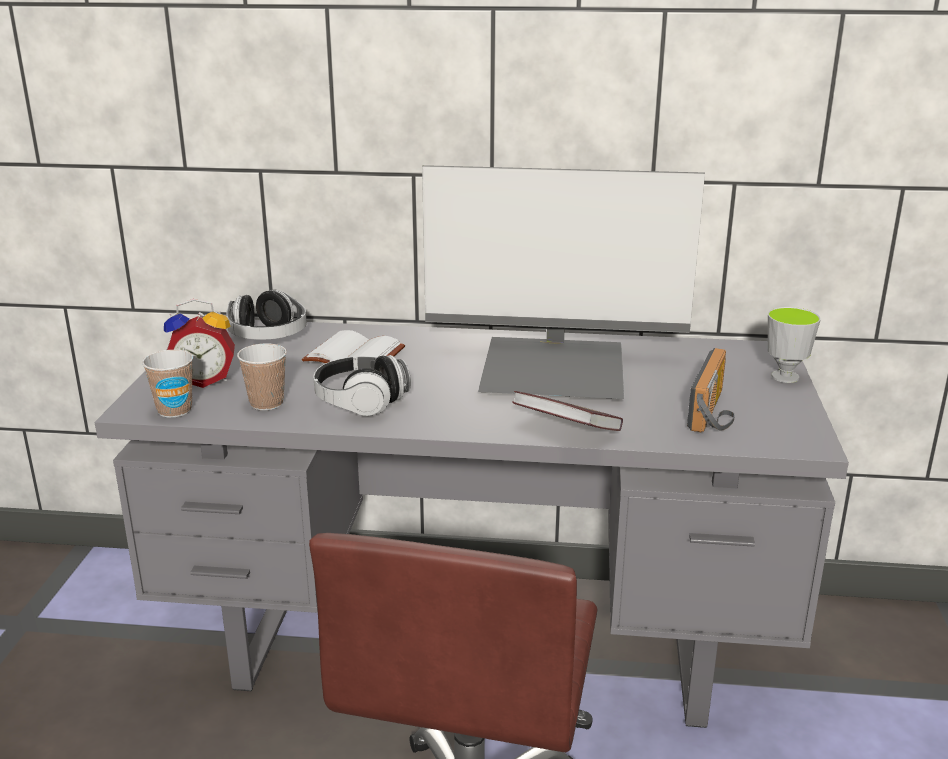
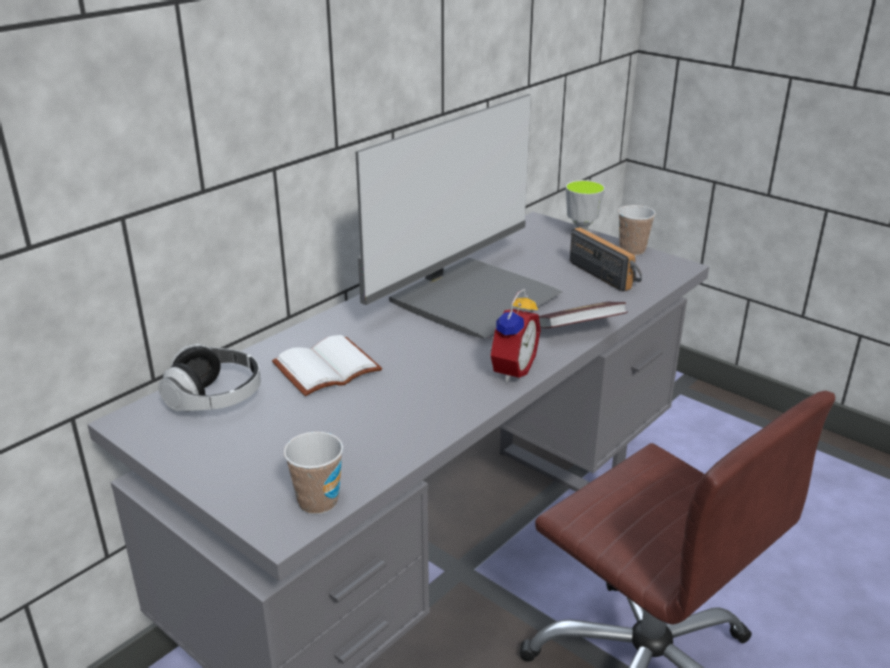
camera: 55 degrees left, 5 degrees up
alarm clock [164,299,235,388] -> alarm clock moved to [485,289,541,383]
cup [237,343,287,411] -> cup moved to [618,205,656,256]
headphones [313,355,411,416] -> none

